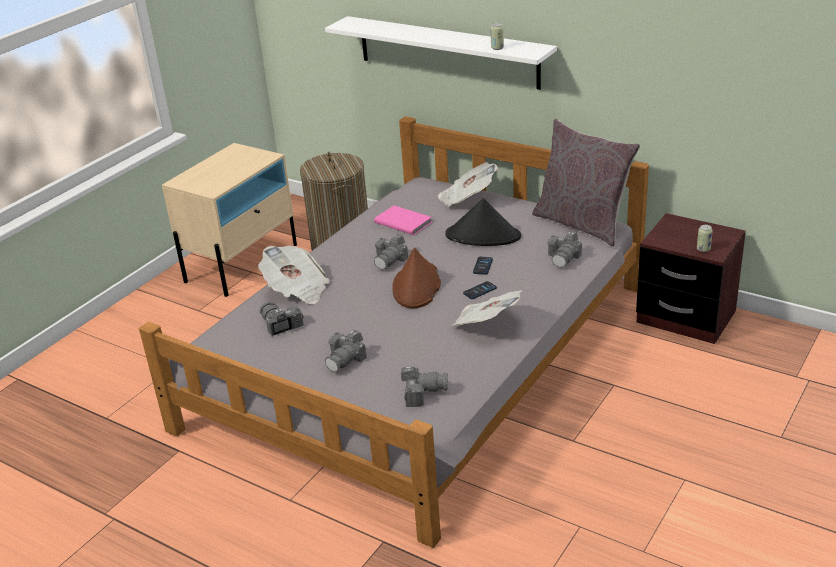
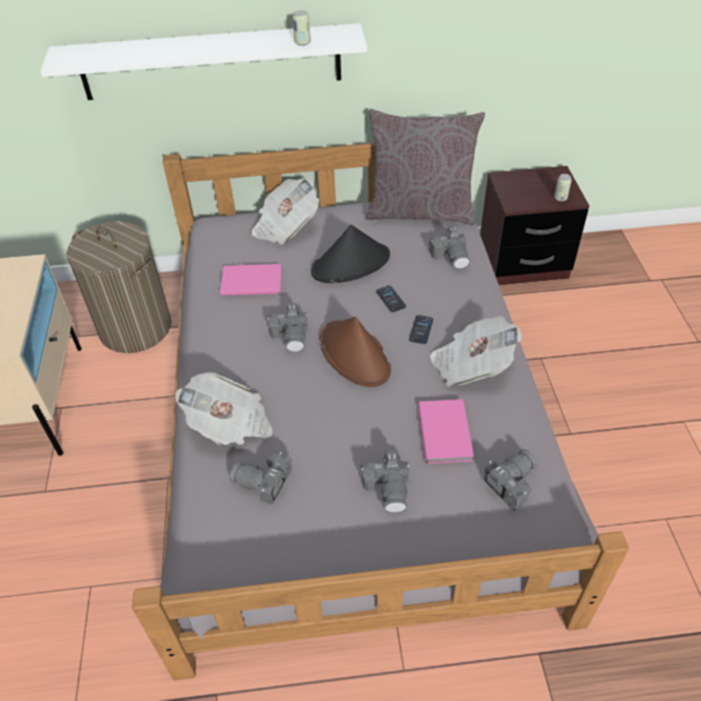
camera: 40 degrees left, 15 degrees up
none -> pink book [418,399,474,464]

